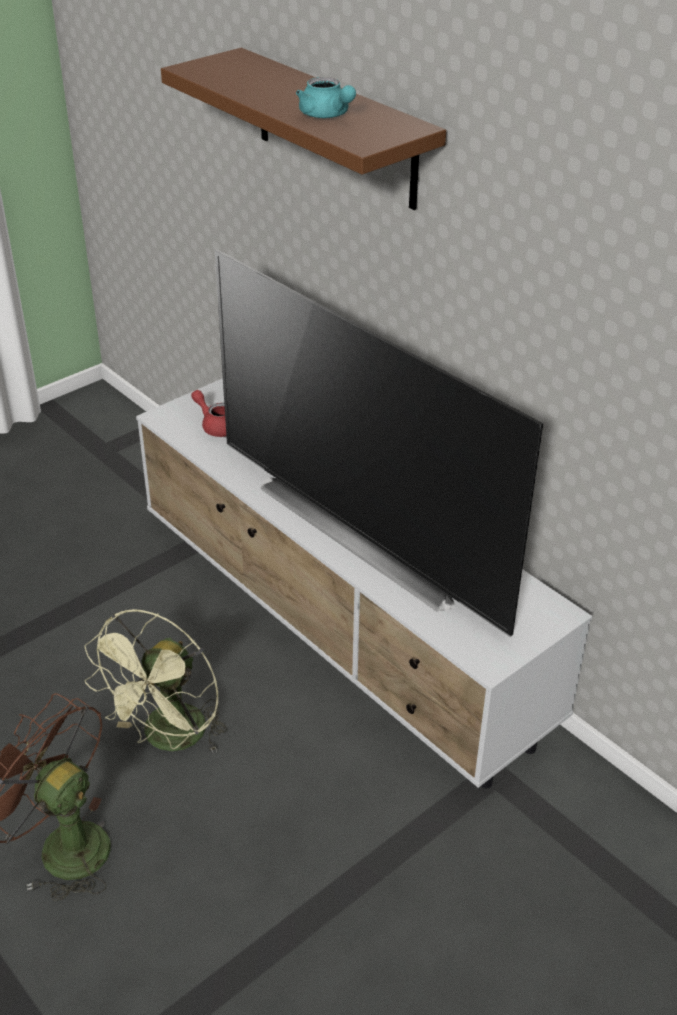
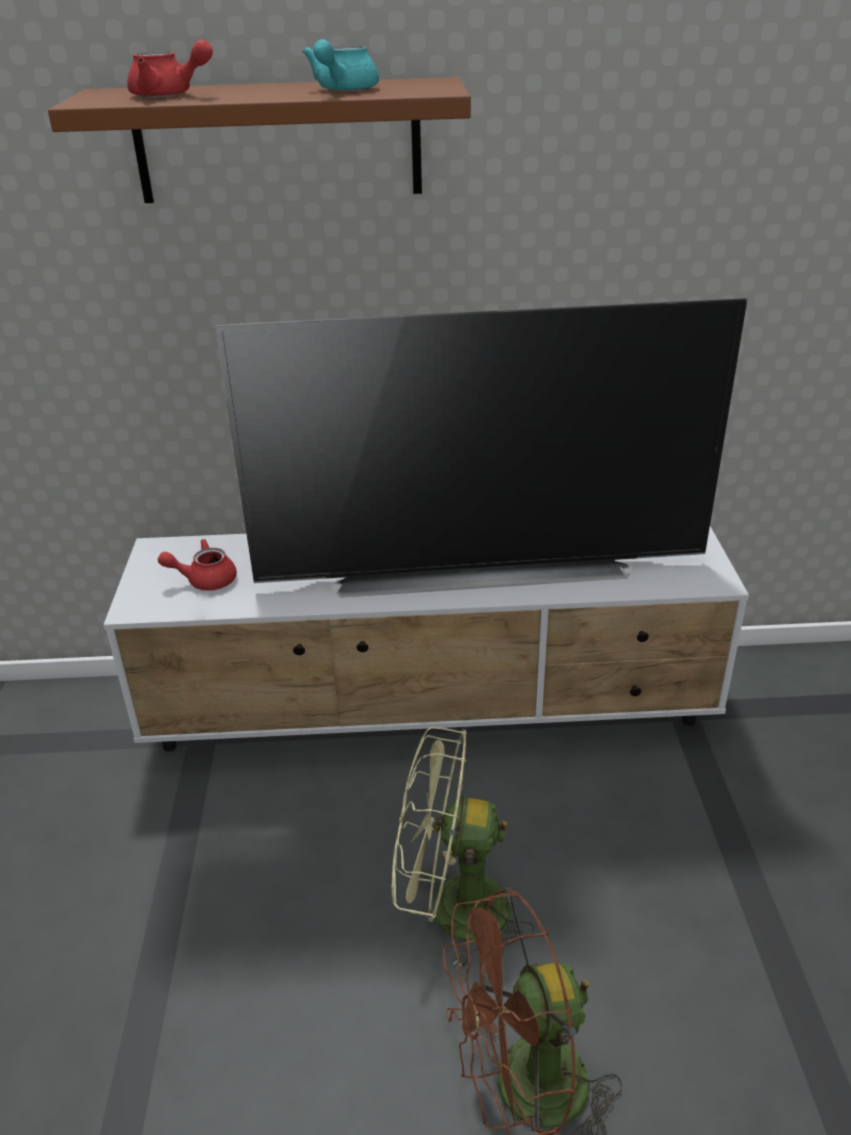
camera: 50 degrees left, 5 degrees down
green fan [84,609,227,753] -> green fan turned 120 degrees clockwise [392,727,534,969]
turquoise teapot [296,77,356,118] -> turquoise teapot turned 105 degrees clockwise [302,39,379,92]
none -> red teapot [127,40,213,98]

